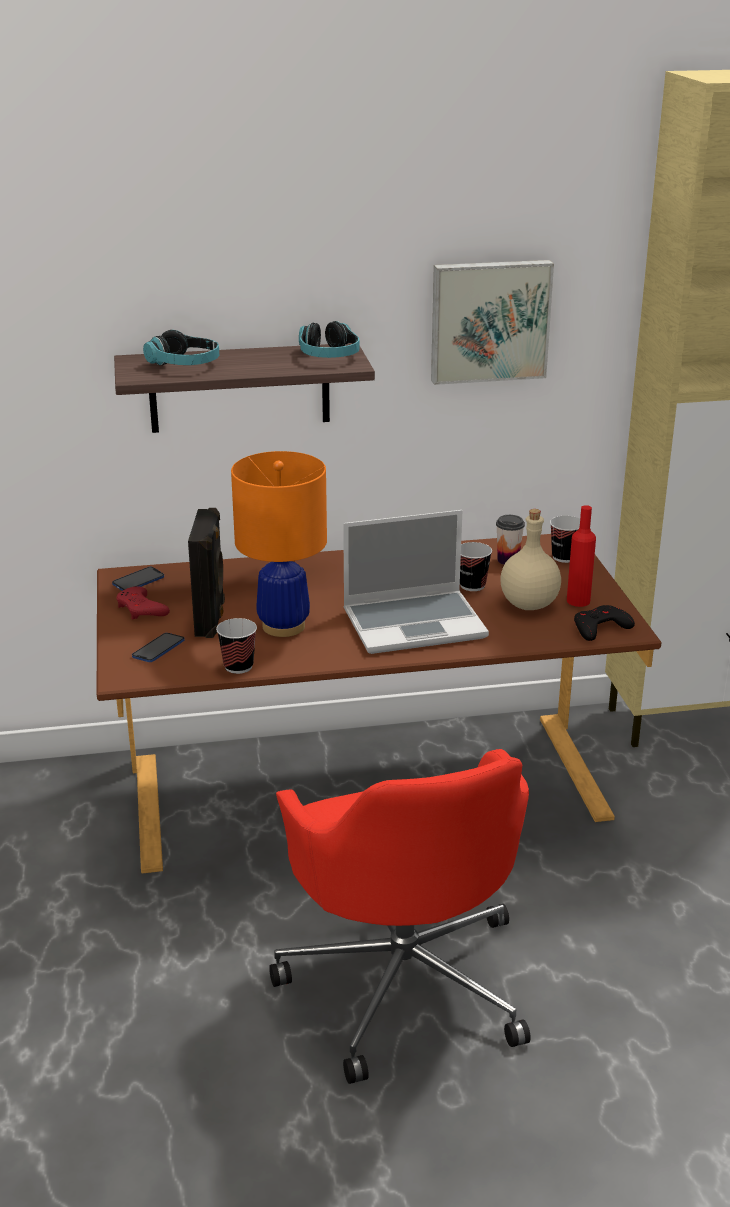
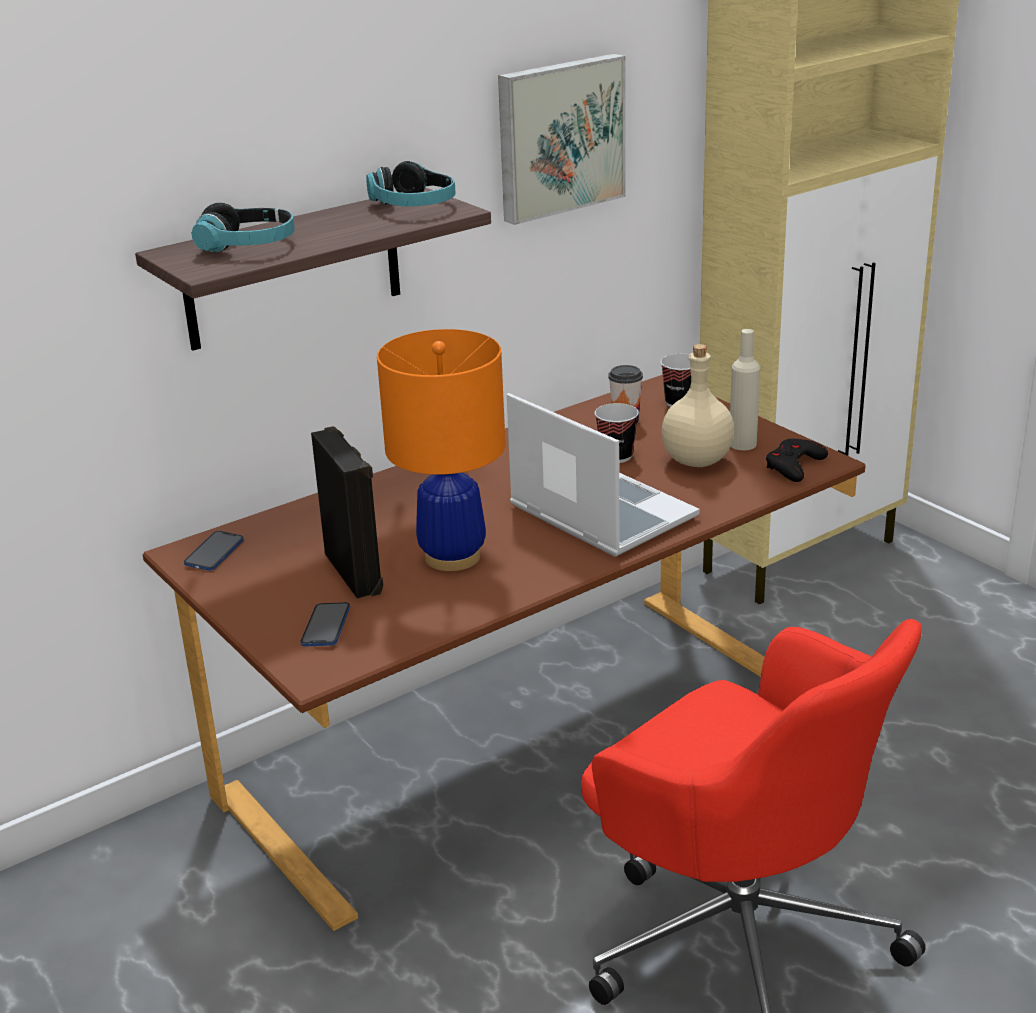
camera: 25 degrees left, 0 degrees up
red game controller [116,586,170,620] -> none
cup [216,618,257,674] -> none
laptop [343,510,489,654] -> laptop turned 90 degrees counterclockwise [507,393,700,557]
red bottle [567,505,596,607] -> beige bottle [730,329,760,450]

